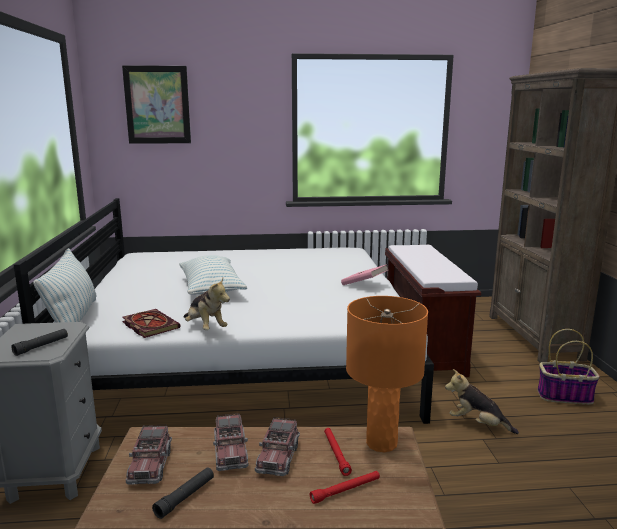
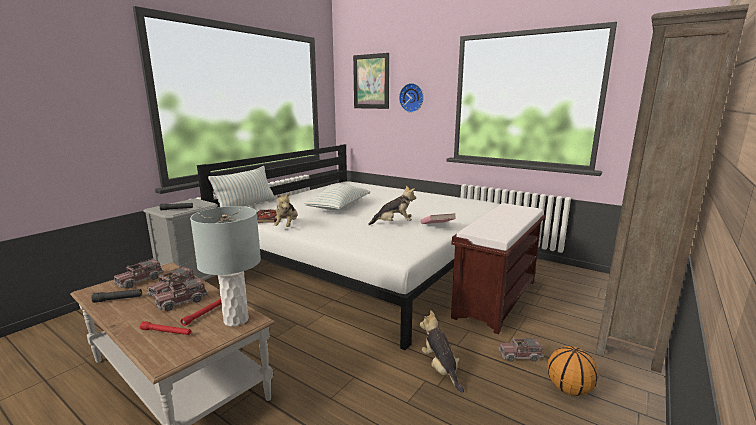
camera: 40 degrees right, 0 degrees up
orange table lamp [346,296,428,452] -> grey table lamp [190,206,261,327]
basket [537,329,600,405] -> basketball [547,346,599,396]
none -> plush toy [368,185,416,225]
none -> wall clock [399,83,424,113]
none -> toy truck [498,338,544,362]

